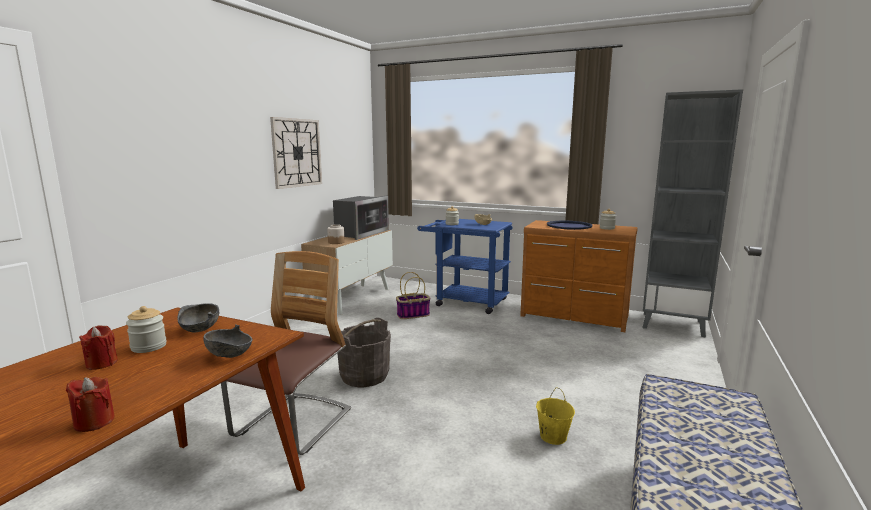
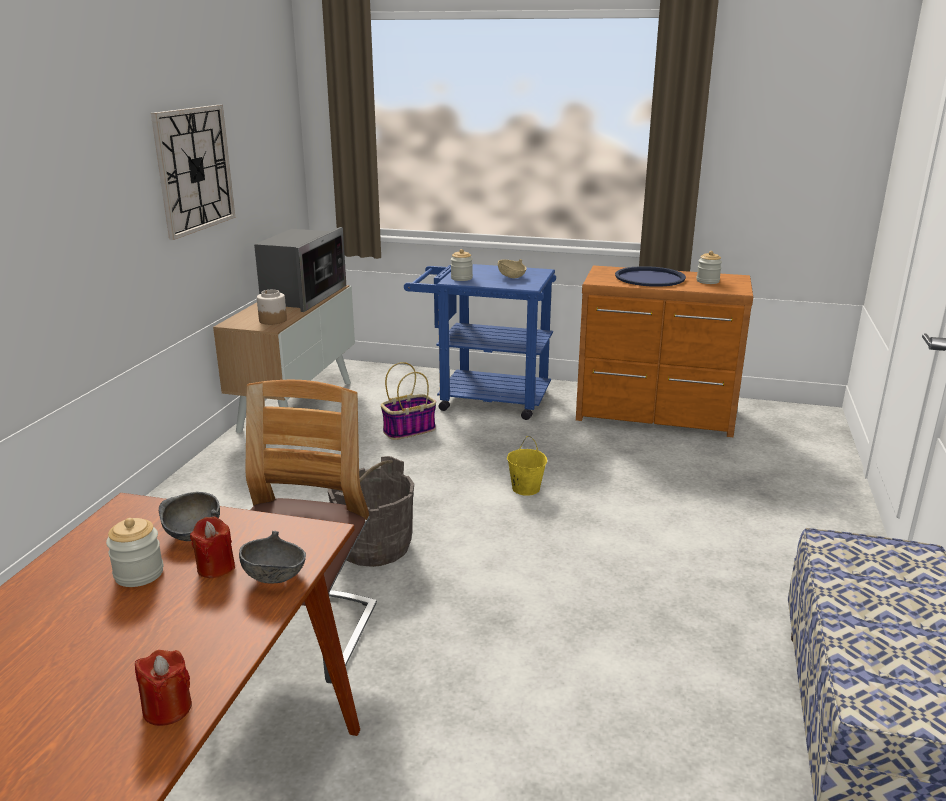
camera: 10 degrees left, 10 degrees up
red candle [79,325,118,370] -> red candle moved to [190,517,235,578]
yellow bucket [536,387,575,445] -> yellow bucket moved to [507,436,547,496]
grey bookcase [643,89,743,337] -> none

